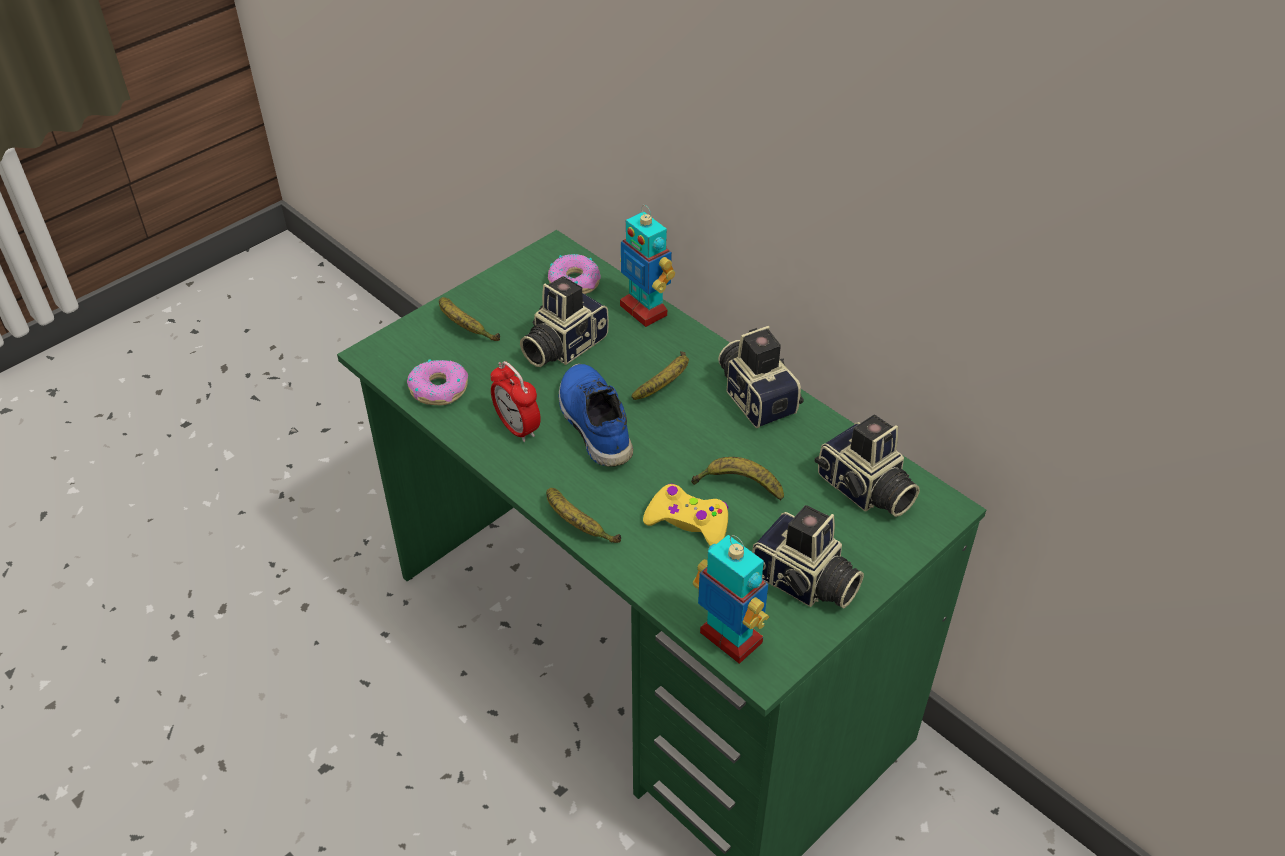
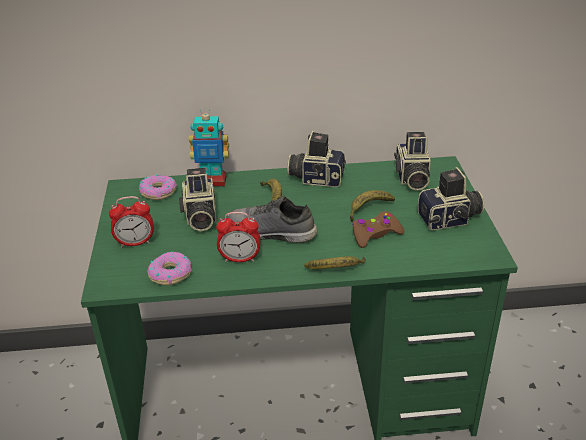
camera: 50 degrees left, 10 degrees down
banana [439,297,500,341] -> alarm clock [109,196,154,248]
blue shoe [559,363,633,467] -> grey shoe [227,196,317,243]
yellow game controller [643,484,729,546] -> brown game controller [352,211,404,248]
toy robot [693,535,769,664] -> none
camera [815,415,920,517] -> camera turned 90 degrees clockwise [394,132,431,191]

